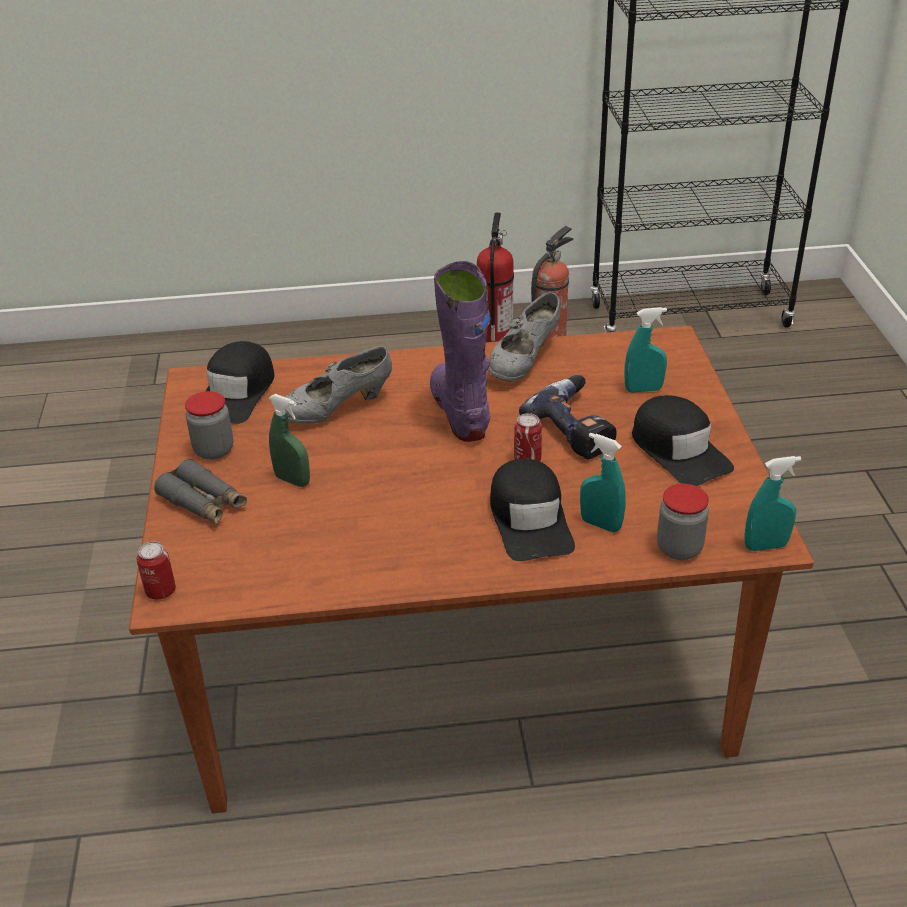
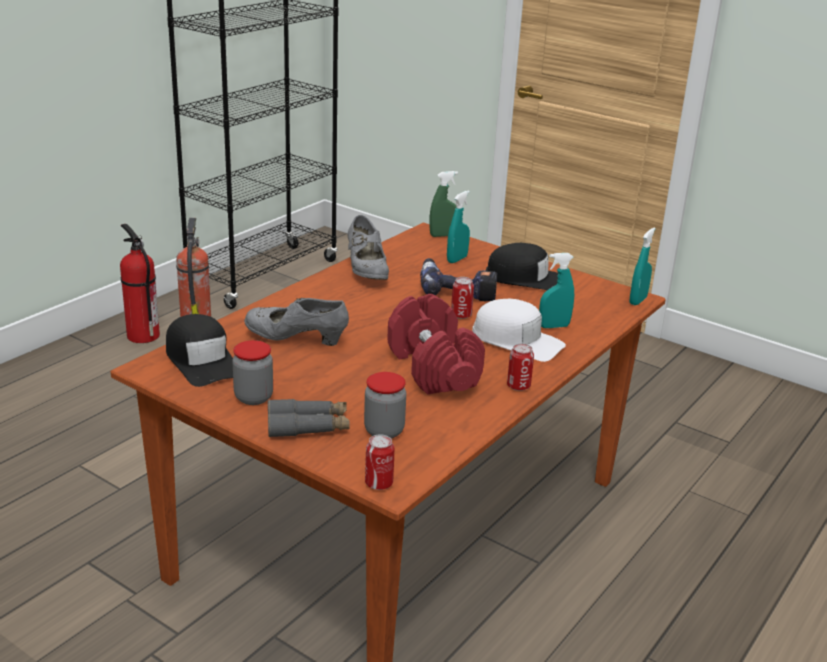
camera: 50 degrees left, 10 degrees down
green spray bottle [269,394,310,487] -> green spray bottle moved to [430,171,458,237]
grey shoe [285,346,392,424] -> grey shoe turned 90 degrees clockwise [244,298,349,346]
purple boot [430,261,491,442] -> none
black cap [490,458,575,561] -> white cap [472,299,566,362]
jar [657,484,709,560] -> jar moved to [364,372,406,439]
none -> red dumbbell [387,294,485,395]
none -> can [507,343,534,391]

